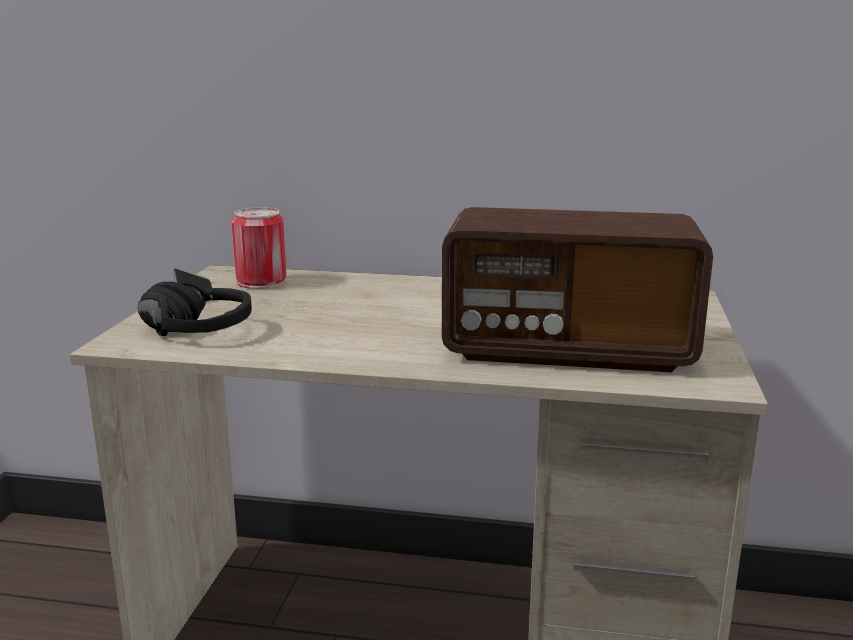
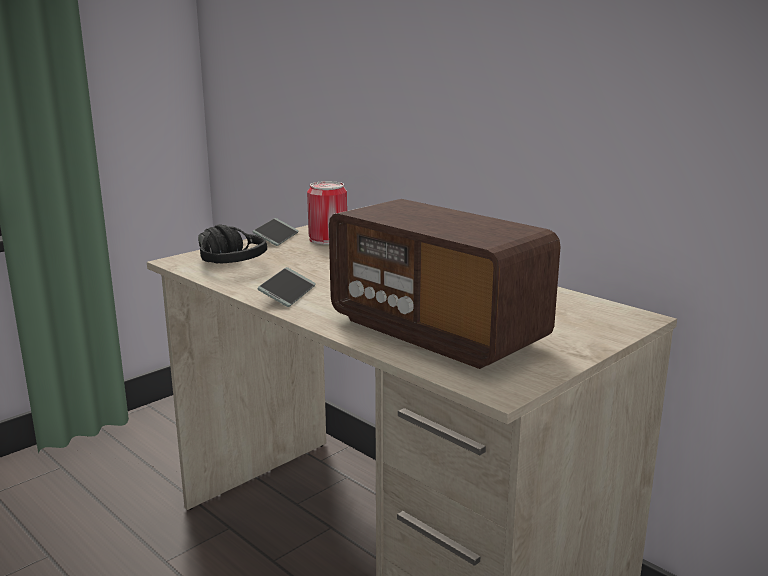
camera: 35 degrees right, 0 degrees up
none -> phone [257,267,316,307]

